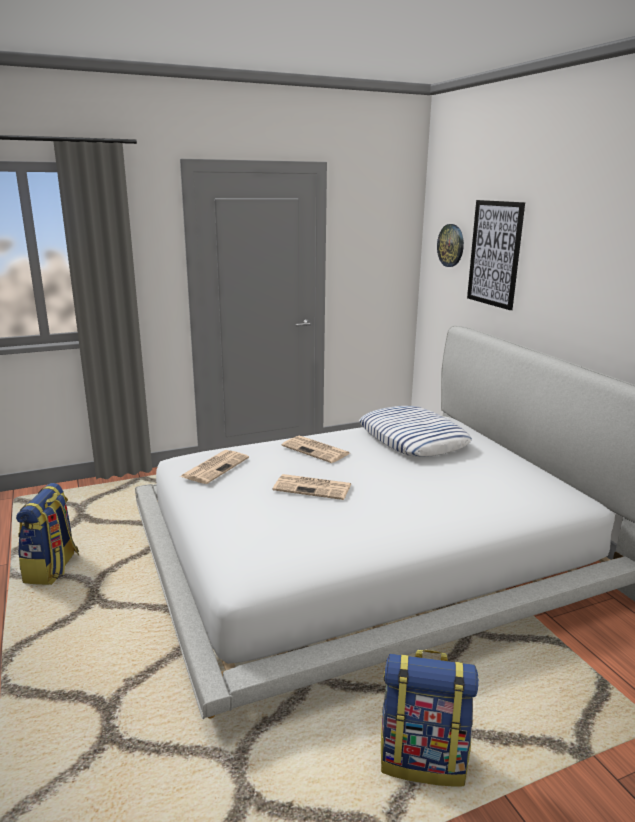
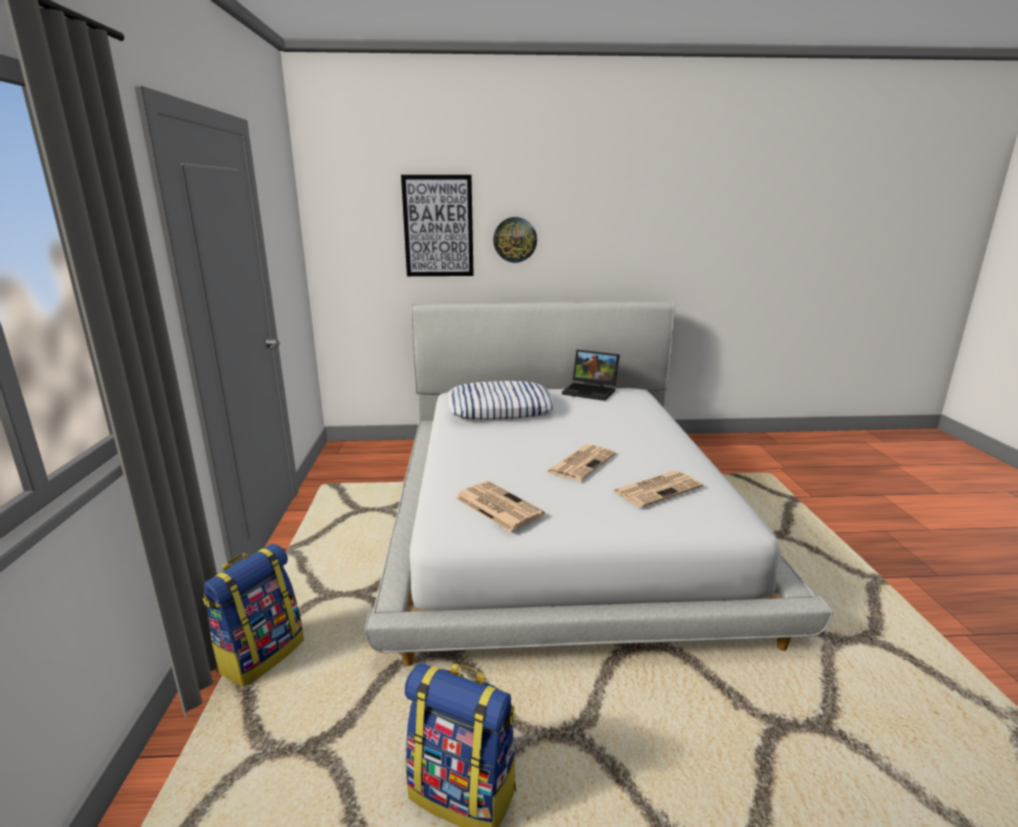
camera: 70 degrees left, 0 degrees up
newspaper [282,436,350,463] -> newspaper moved to [613,471,703,507]
backpack [381,650,479,786] -> backpack moved to [203,544,304,687]
wall clock [437,224,464,267] -> wall clock moved to [493,217,537,263]
none -> laptop [562,350,620,401]

